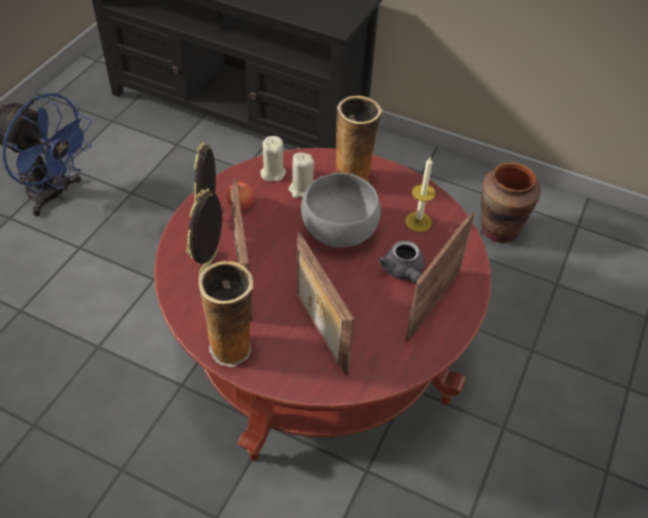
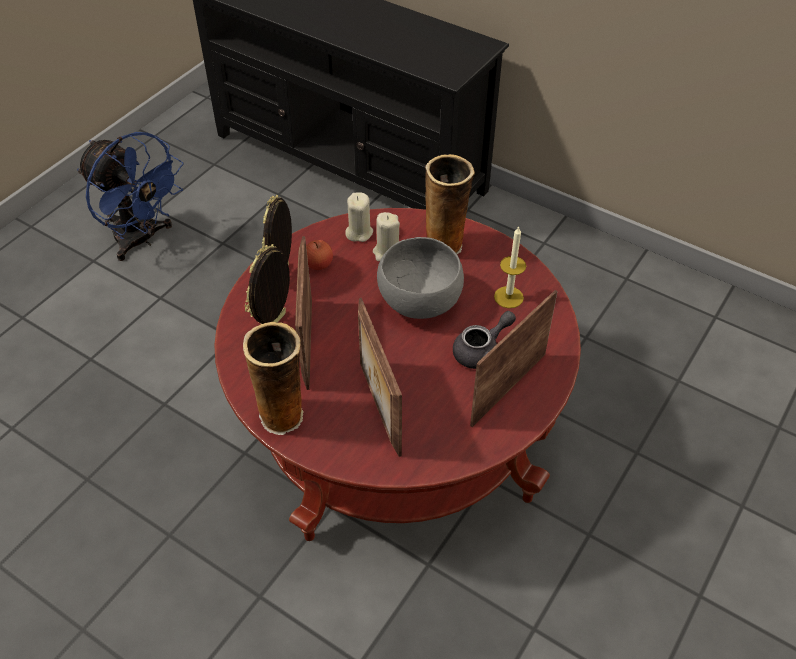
camera: 10 degrees right, 0 degrees up
grey teapot [378,241,425,284] -> grey teapot turned 120 degrees counterclockwise [453,311,516,369]
brown vase [481,162,541,243] -> none

